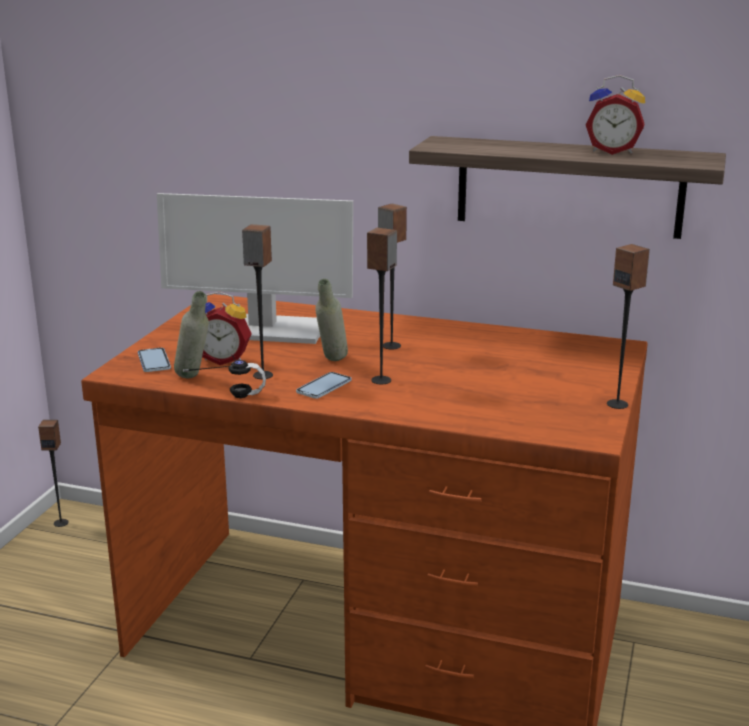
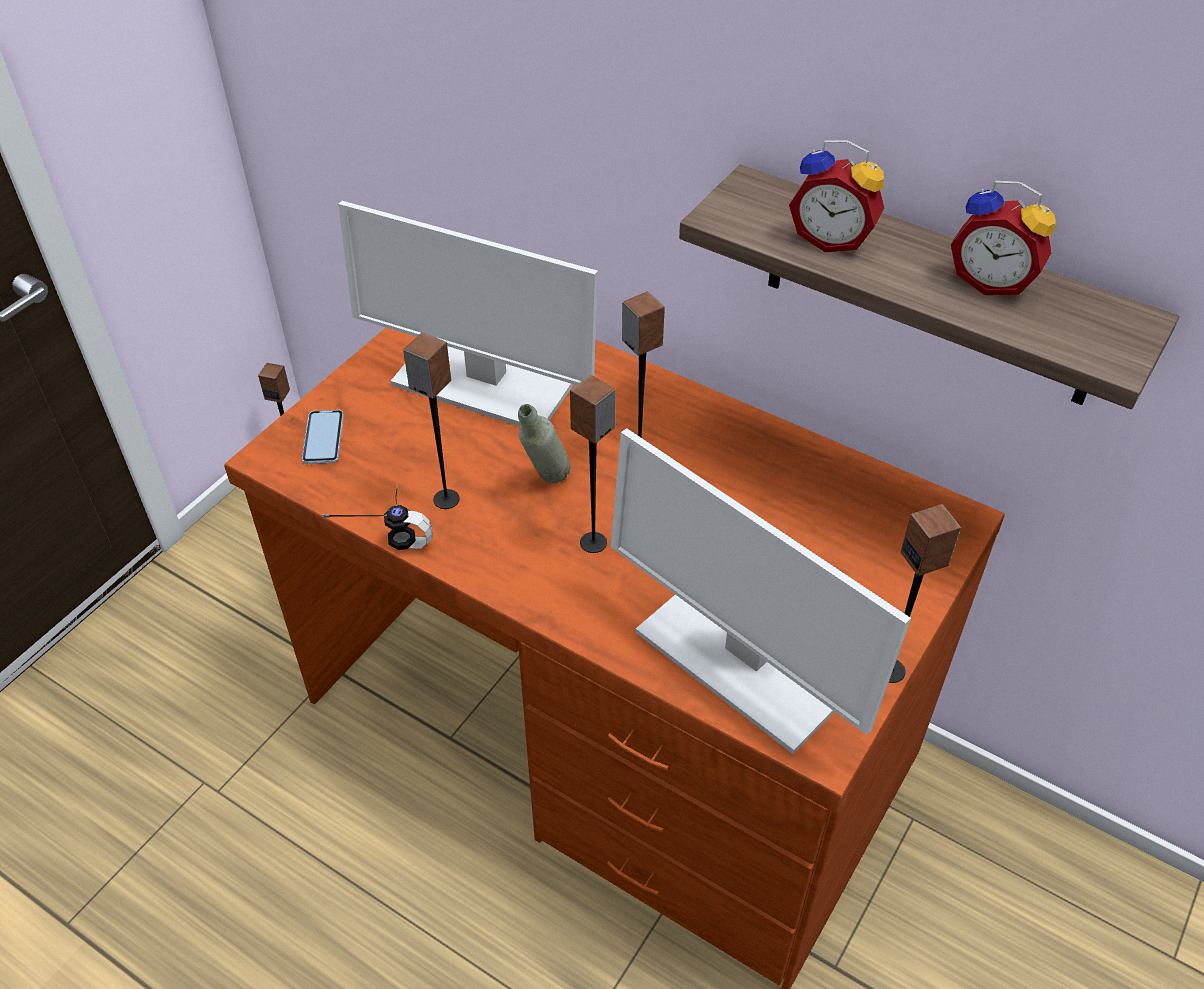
camera: 15 degrees right, 25 degrees up
grey bottle [174,291,209,379] -> none
alarm clock [202,291,252,365] -> alarm clock moved to [789,140,884,252]
phone [296,372,351,399] -> none
none -> monitor [611,428,911,754]

